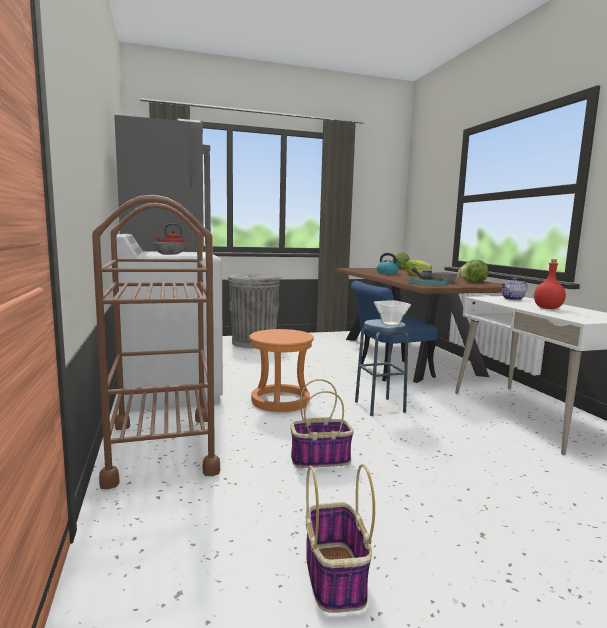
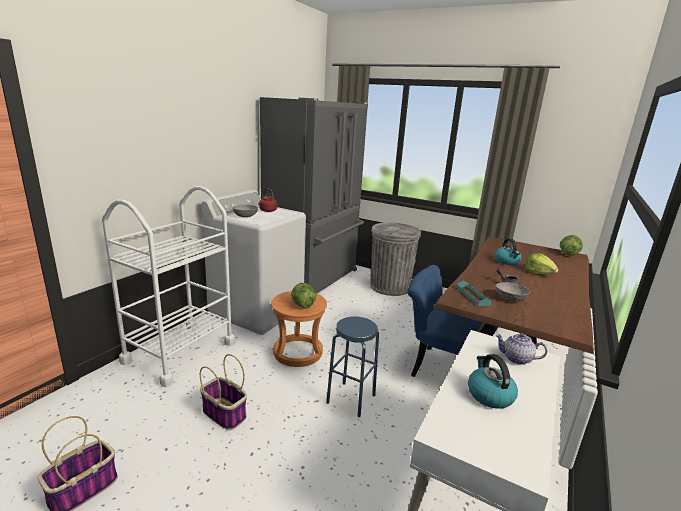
camera: 45 degrees right, 10 degrees up
brown cart [92,195,220,489] -> white cart [102,186,236,387]
bowl [374,300,411,326] -> none
lettuce [458,260,488,282] -> lettuce moved to [291,283,316,309]
red bottle [534,259,566,309] -> kettle [468,354,518,409]

